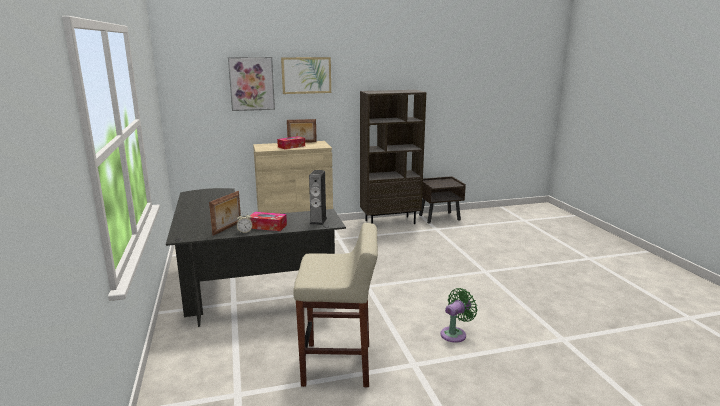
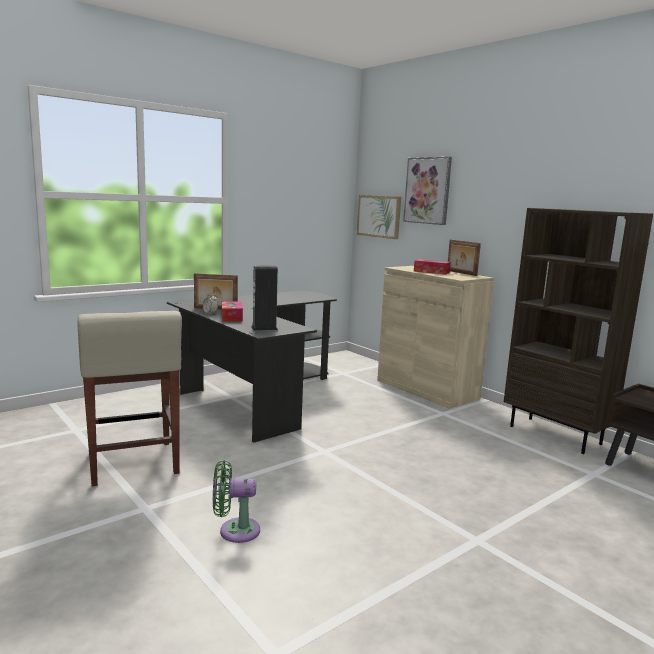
camera: 65 degrees right, 5 degrees down
picture [281,57,331,94] -> picture moved to [357,195,401,239]
green fan [441,288,478,343] -> green fan turned 150 degrees clockwise [213,460,260,543]

